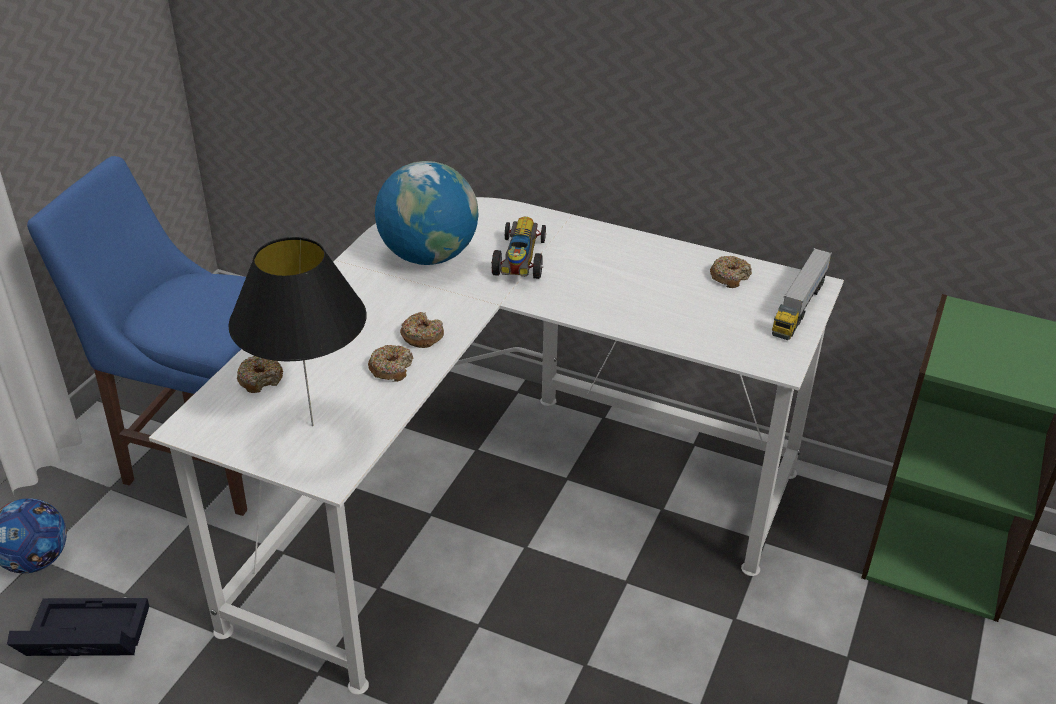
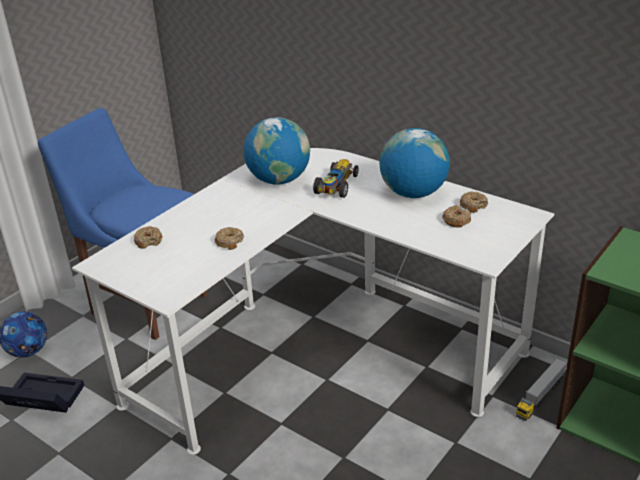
camera: 15 degrees right, 5 degrees down
black table lamp [228,237,367,426] -> none
donut [400,312,444,348] -> donut moved to [442,205,471,228]
toy truck [772,248,832,340] -> toy truck moved to [516,358,567,421]
none -> globe [380,128,450,198]

